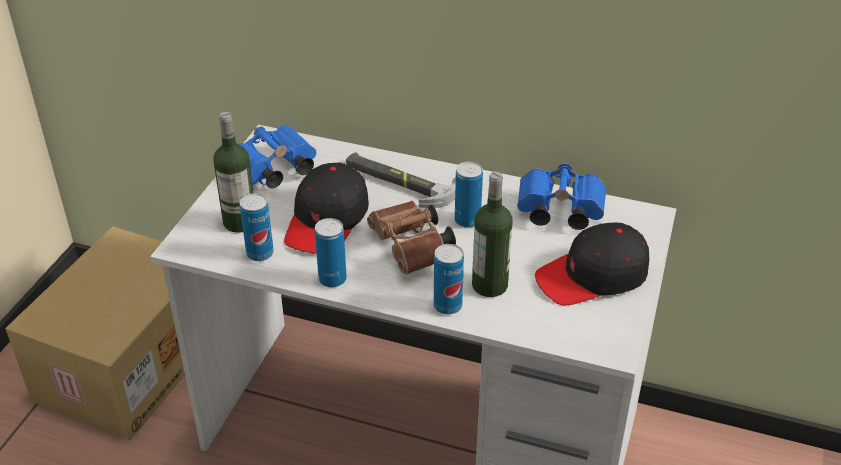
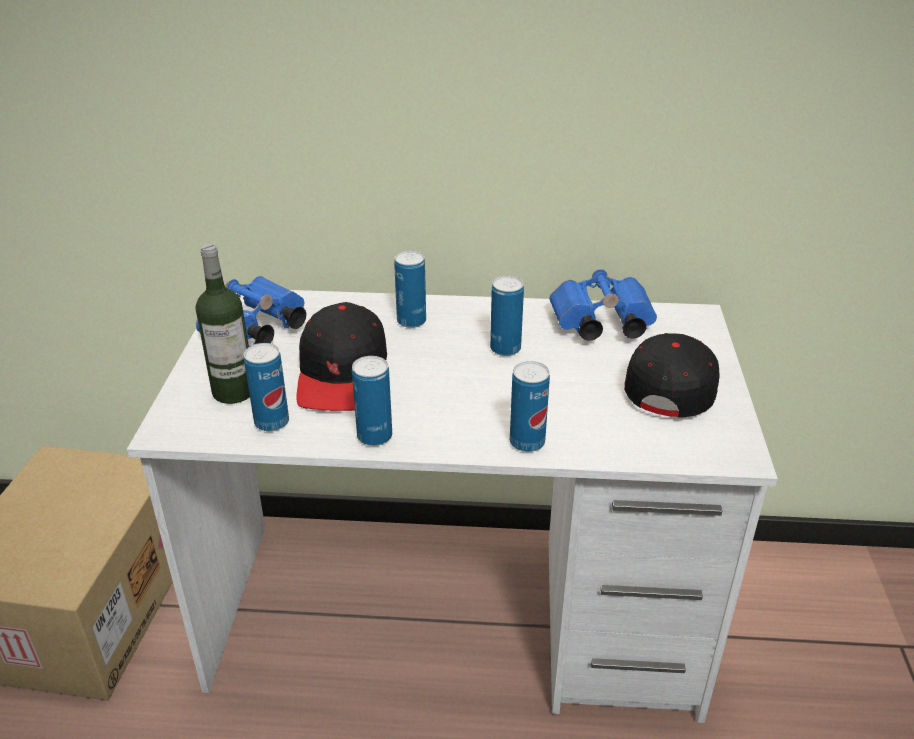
camera: 15 degrees left, 5 degrees down
hammer [346,152,456,208] -> can [394,251,426,328]
brown binoculars [367,201,456,275] -> none
bottle [472,172,513,297] -> none
black cap [535,222,649,305] -> black cap turned 150 degrees clockwise [624,333,720,418]

